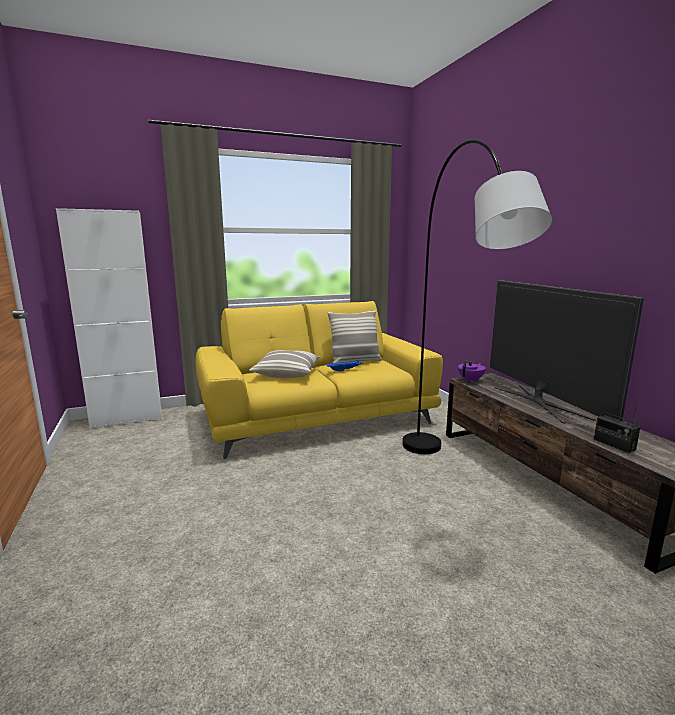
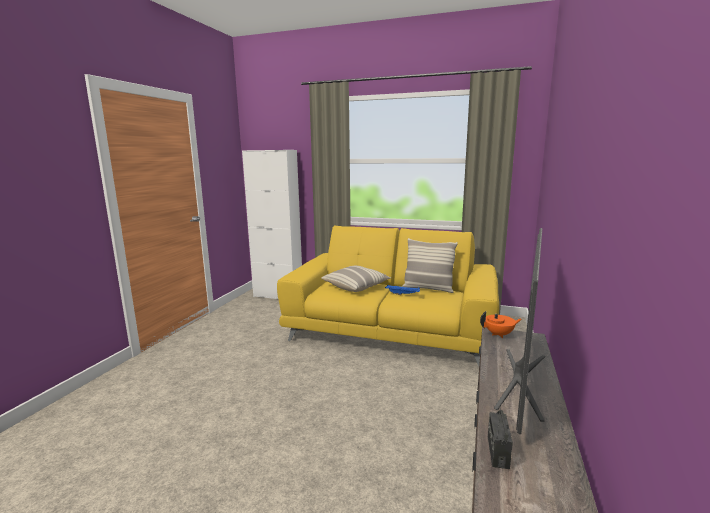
camera: 40 degrees right, 0 degrees up
grey floor lamp [402,139,552,454] -> none
purple teapot [458,360,486,382] -> orange teapot [480,311,522,338]

